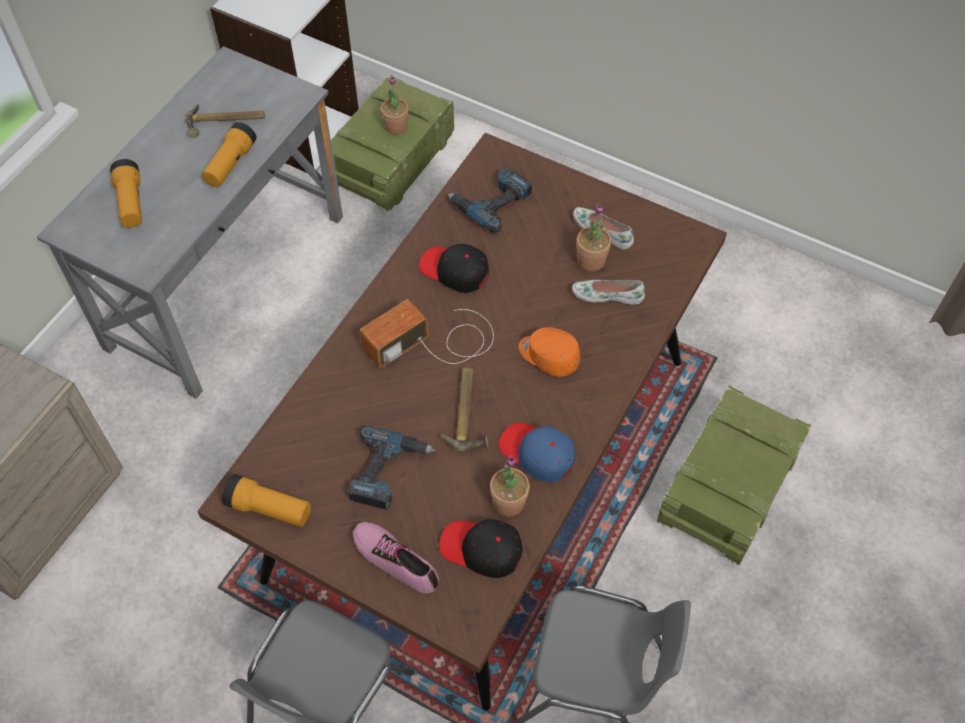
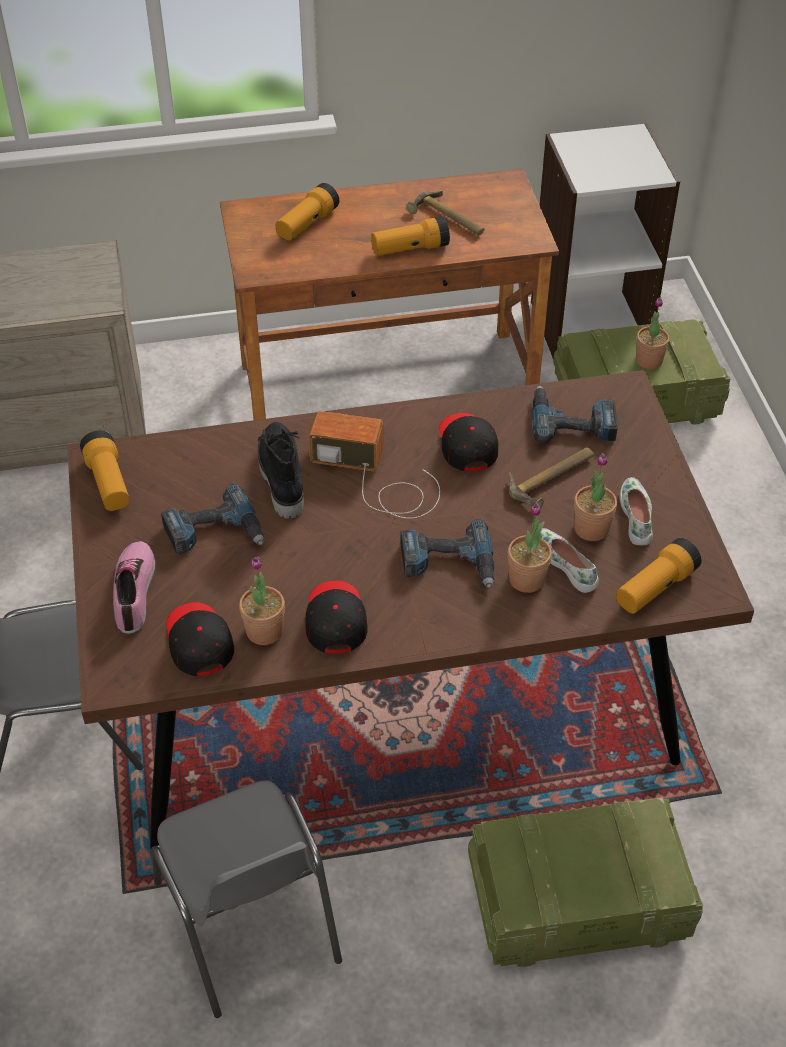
camera: 50 degrees right, 10 degrees down
grey desk [37,46,343,399] -> brown desk [220,168,559,420]
hammer [441,367,488,451] -> hammer moved to [509,447,594,509]
blue cap [499,423,575,482] -> black cap [306,581,368,653]
orange cap [519,328,580,377] -> power drill [401,519,494,589]
none -> black boot [258,422,304,519]
none -> potted plant [508,503,552,593]
none -> flashlight [616,538,702,614]

